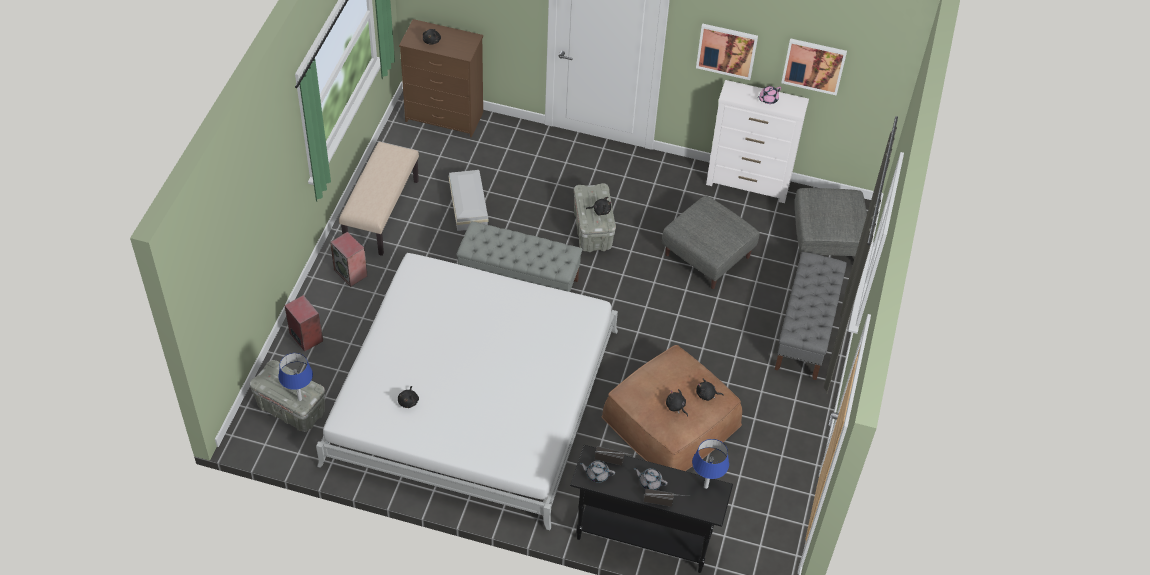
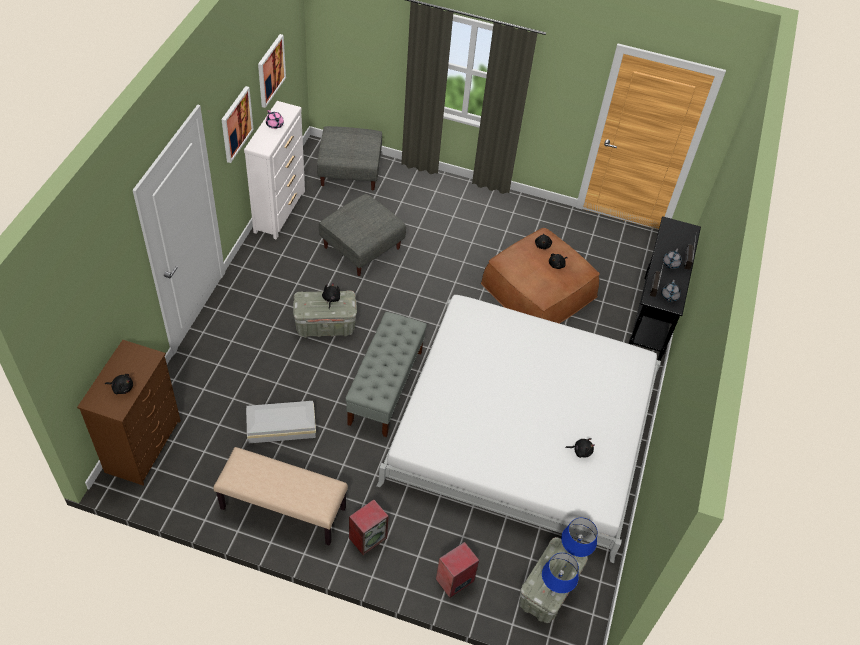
camera: 90 degrees left, 0 degrees up
blue table lamp [692,439,729,489] -> blue table lamp moved to [542,553,579,596]
grey bench [775,252,847,380] -> none

